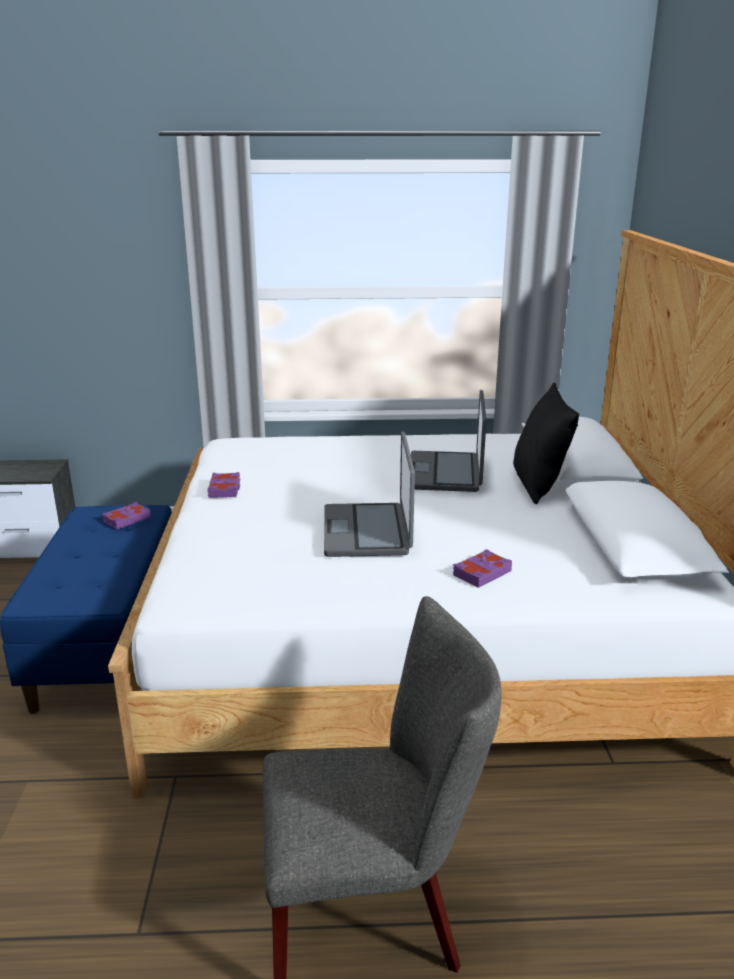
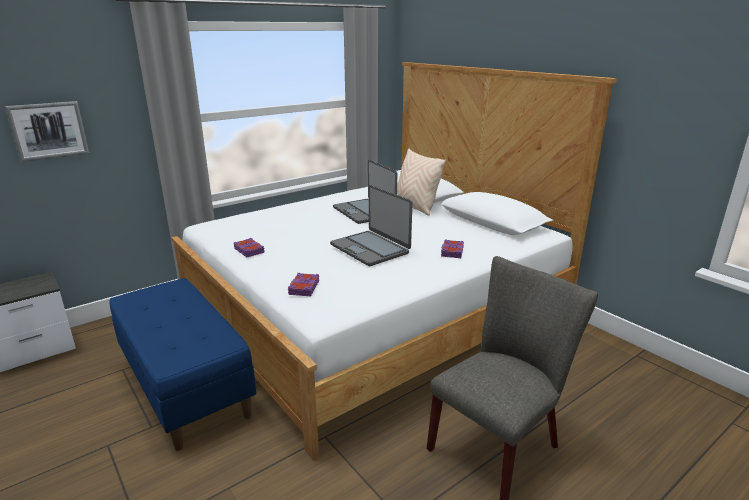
camera: 35 degrees left, 0 degrees up
purple book [102,502,151,529] -> purple book moved to [288,273,319,296]
black pillow [513,382,579,504] -> beige pillow [397,148,446,216]
none -> picture [5,101,89,162]

